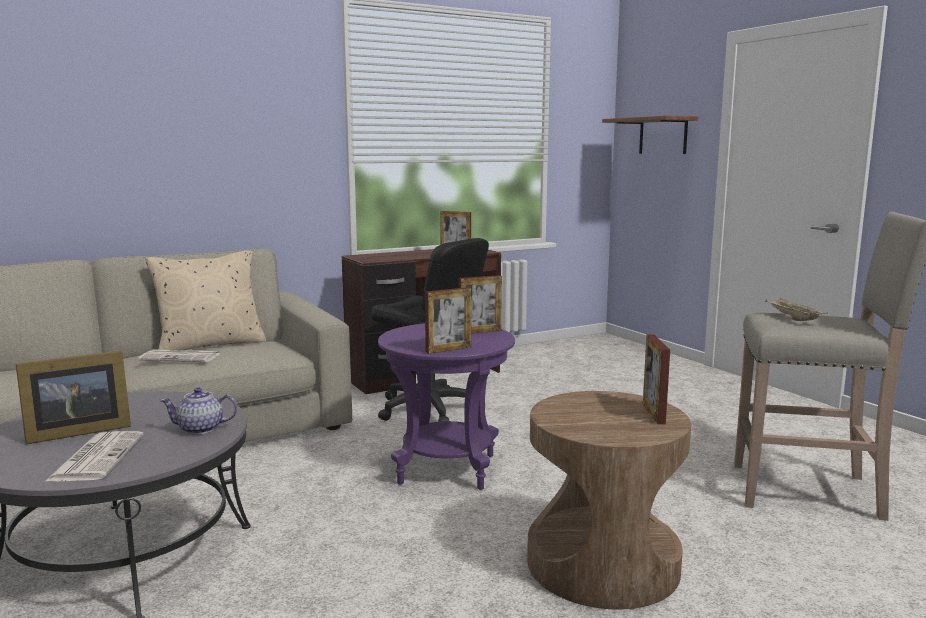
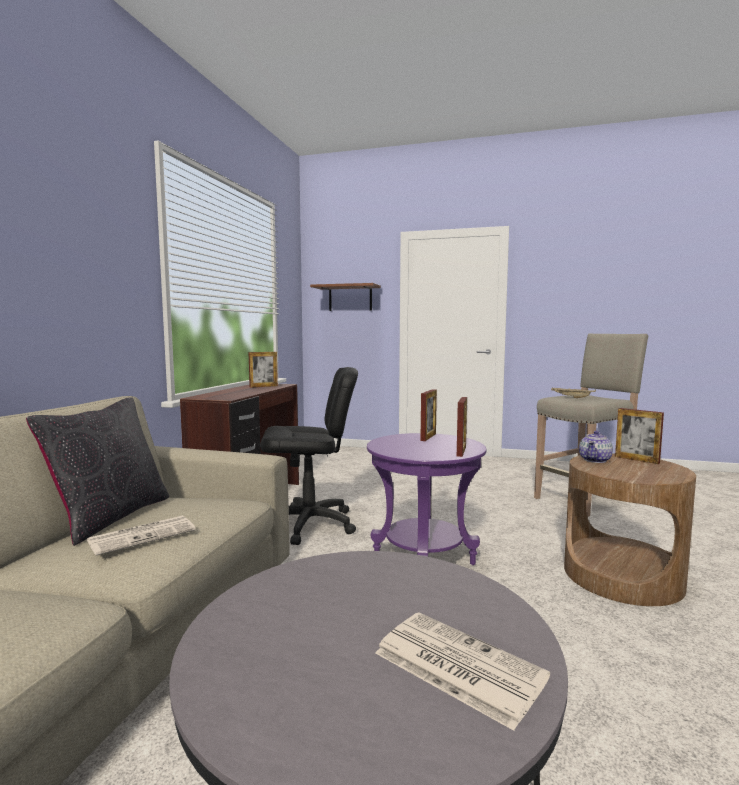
camera: 45 degrees left, 5 degrees down
picture frame [16,351,131,444] -> none
beige pillow [146,251,266,350] -> black pillow [26,397,169,546]
teapot [160,388,237,435] -> teapot moved to [579,431,613,463]

